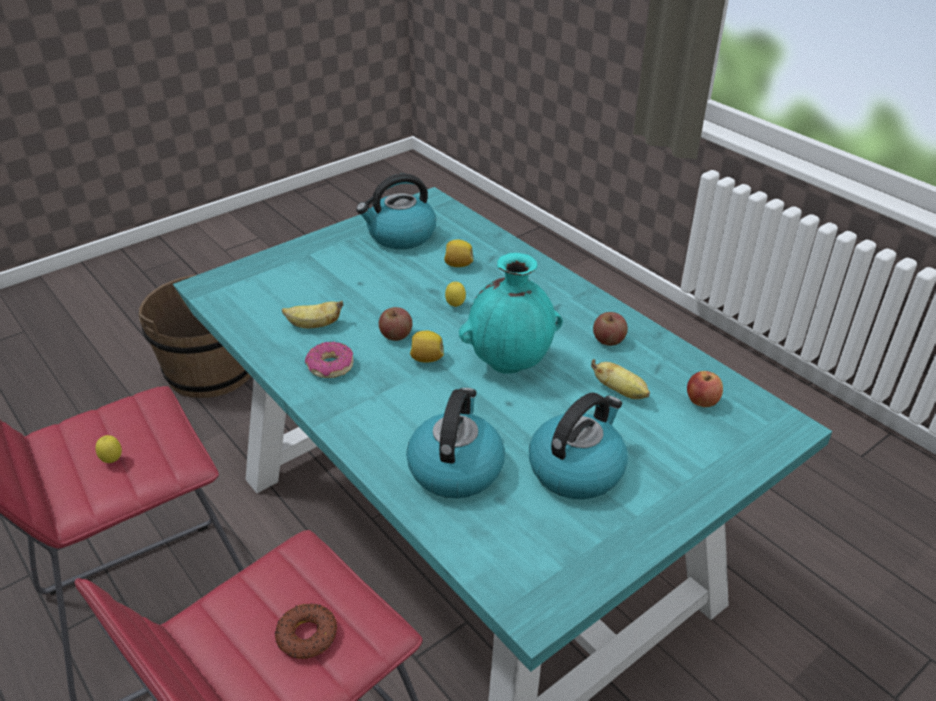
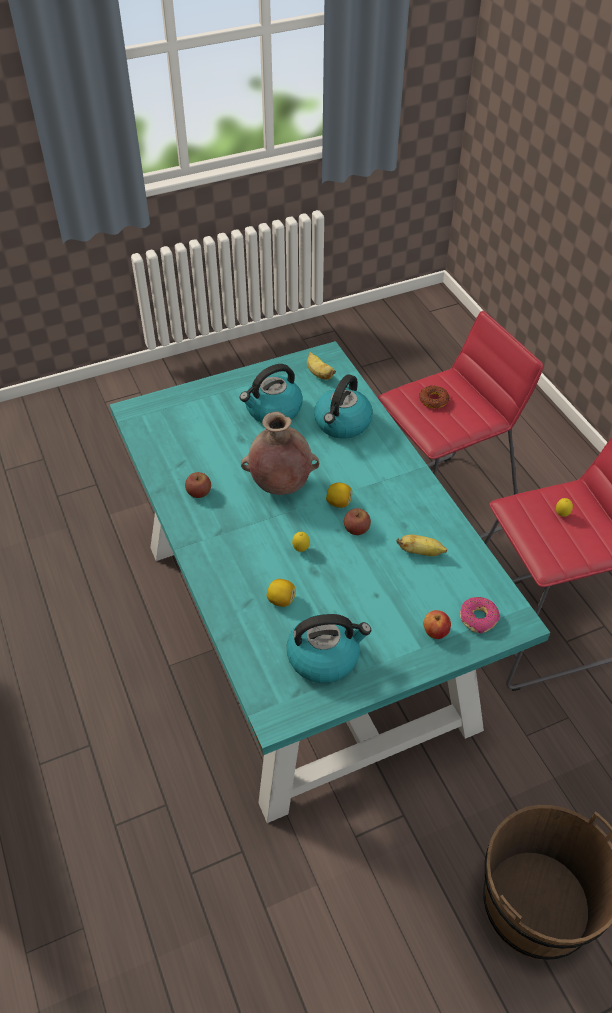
camera: 165 degrees left, 10 degrees up
donut [305,342,354,378] -> donut moved to [460,597,500,633]
turquoise vase [458,253,563,374] -> brown vase [241,411,319,495]
banana [591,359,650,399] -> banana moved to [307,352,336,380]
apple [687,371,723,407] -> apple moved to [424,610,451,639]

